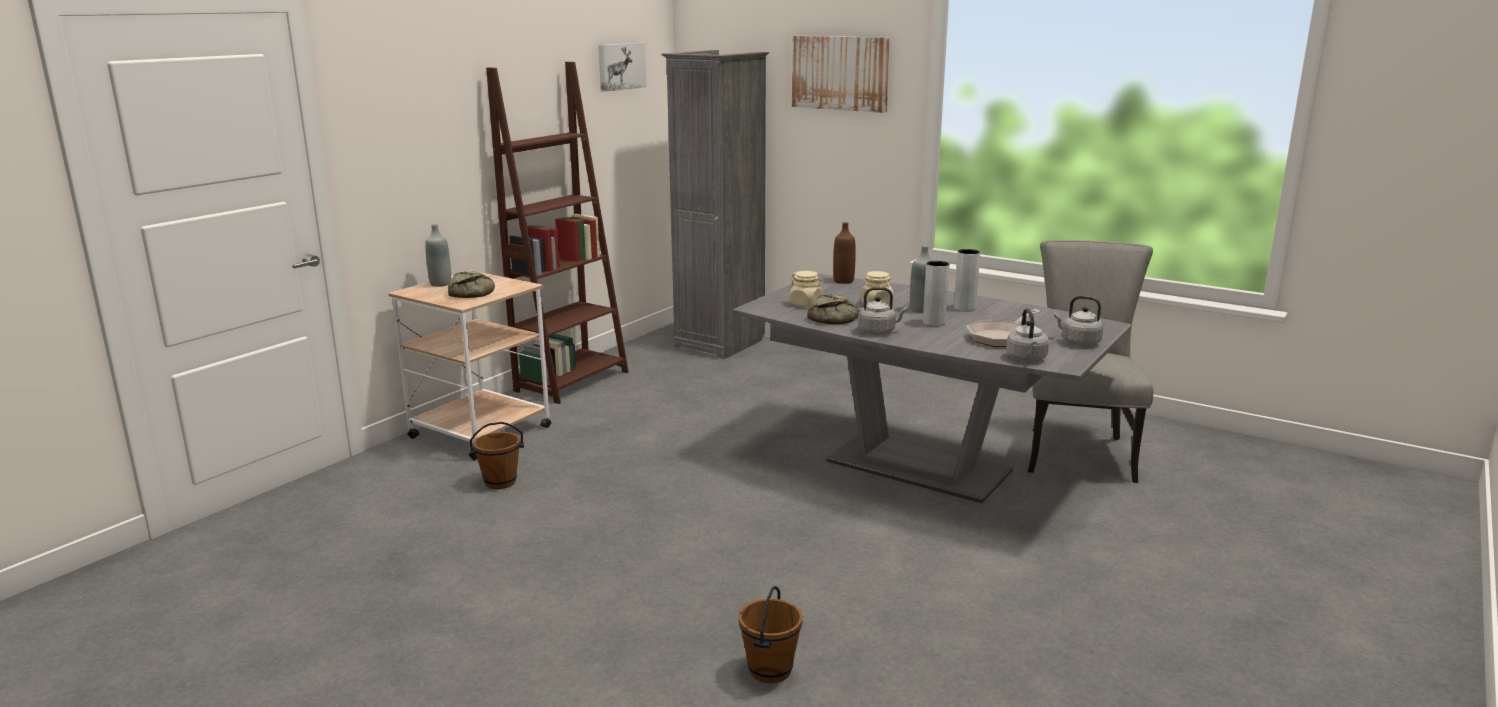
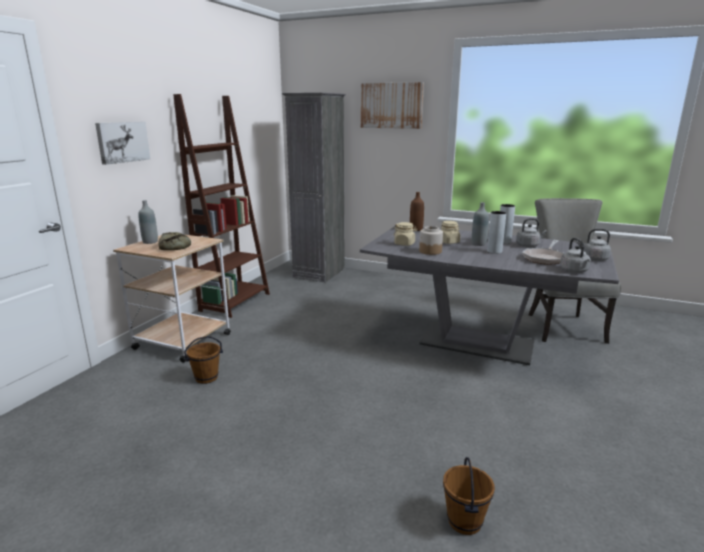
camera: 10 degrees left, 0 degrees up
picture [599,43,647,92] -> picture moved to [95,122,150,165]
bread [807,294,859,325] -> jar [419,226,443,255]
grey kettle [858,287,908,334] -> grey kettle moved to [516,218,547,247]

